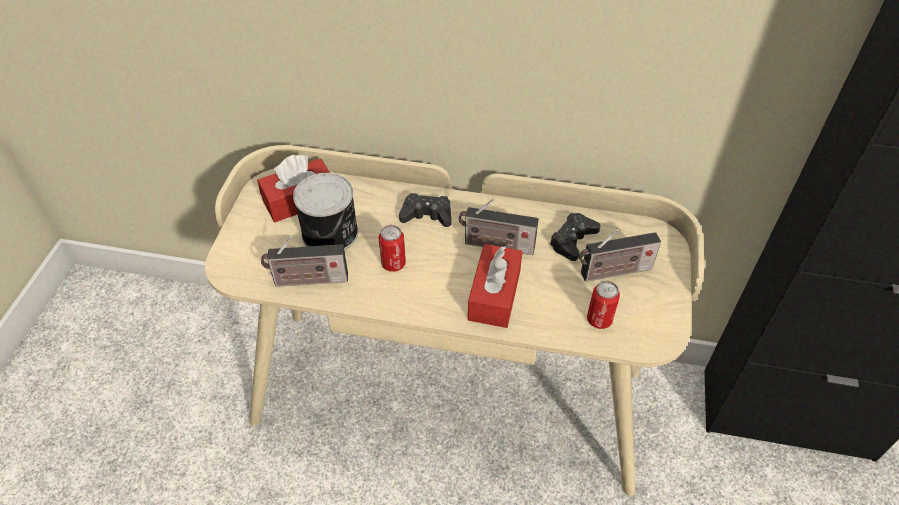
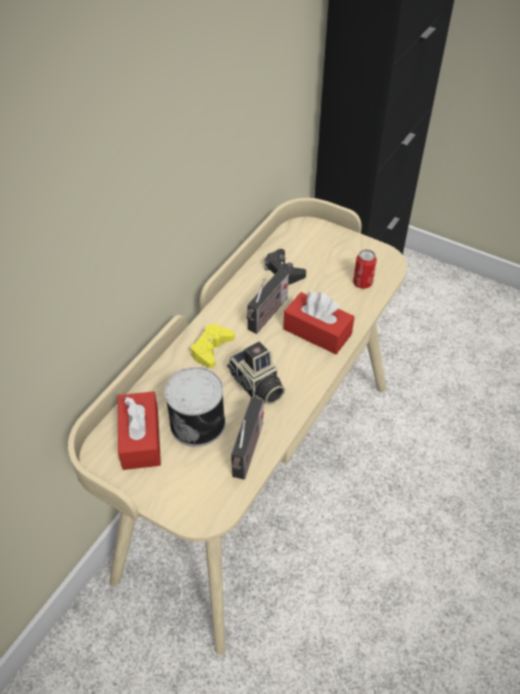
camera: 70 degrees left, 0 degrees up
can [379,225,406,272] -> camera [227,342,285,405]
black game controller [399,193,451,227] -> yellow game controller [190,324,235,368]
radio [579,228,661,282] -> none

